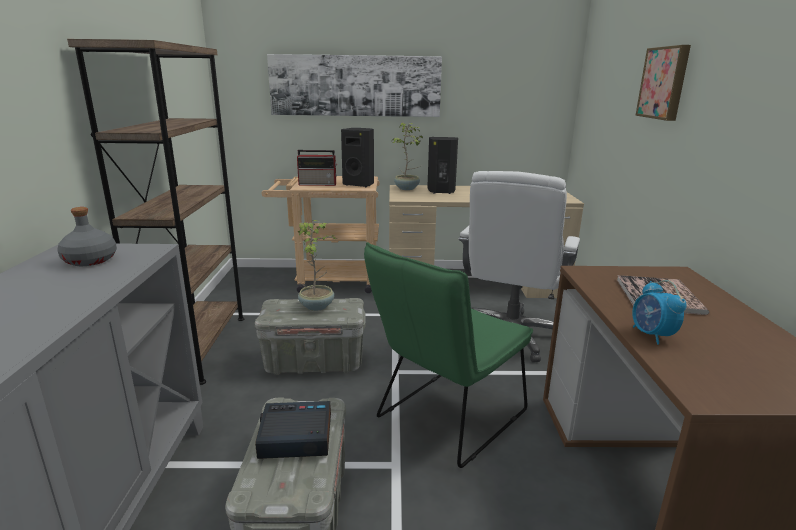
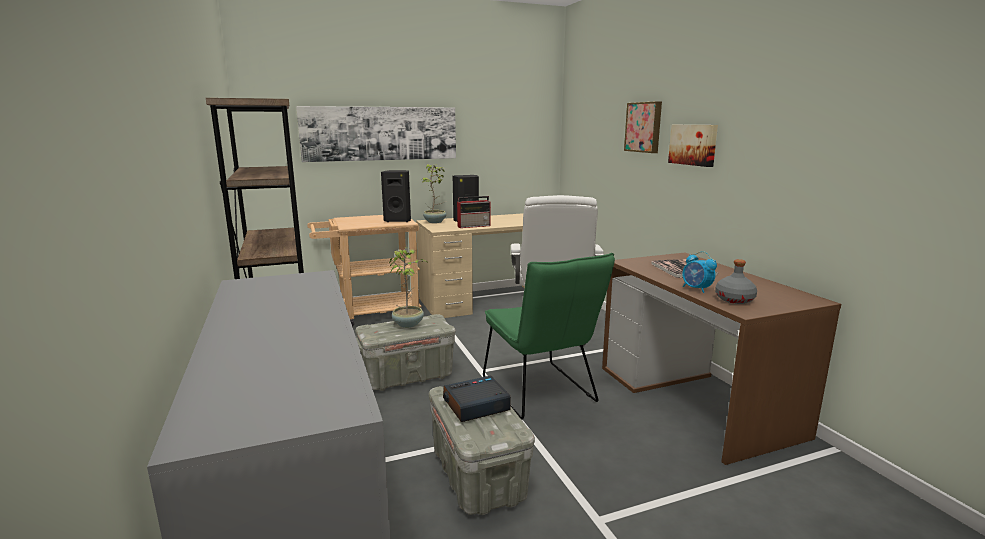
camera: 20 degrees left, 5 degrees down
grey bottle [57,207,117,266] -> grey bottle moved to [715,259,757,304]
radio [297,150,337,186] -> radio moved to [457,196,491,228]
green chair [364,242,533,468] -> green chair turned 45 degrees counterclockwise [483,253,615,420]
none -> picture [668,125,718,167]

